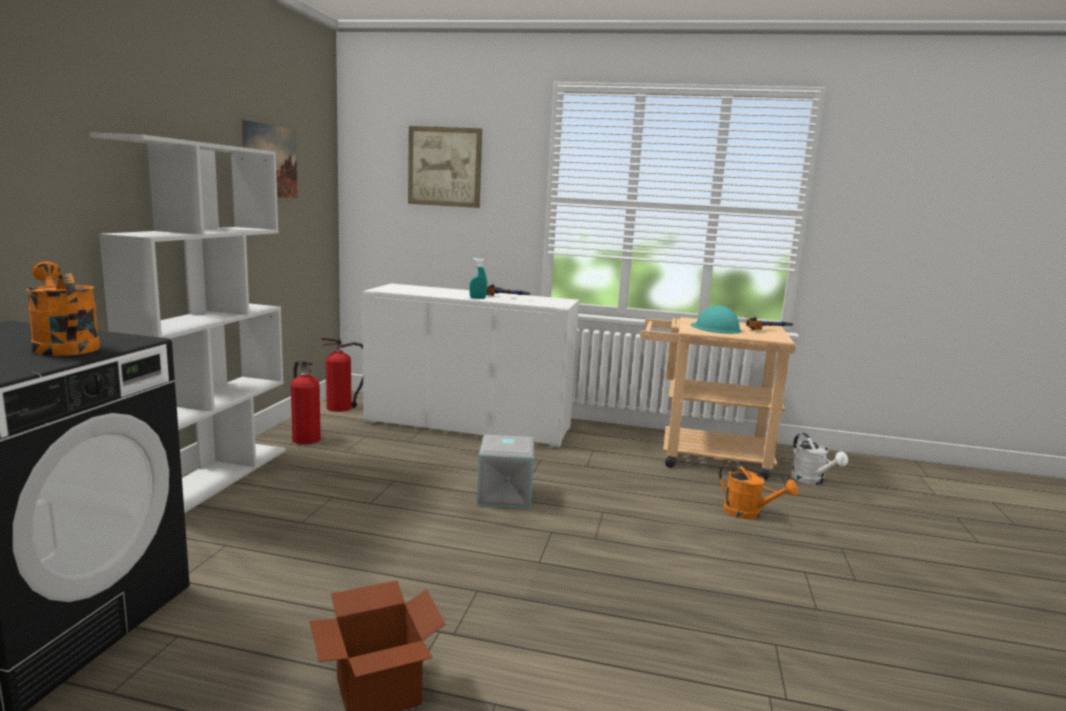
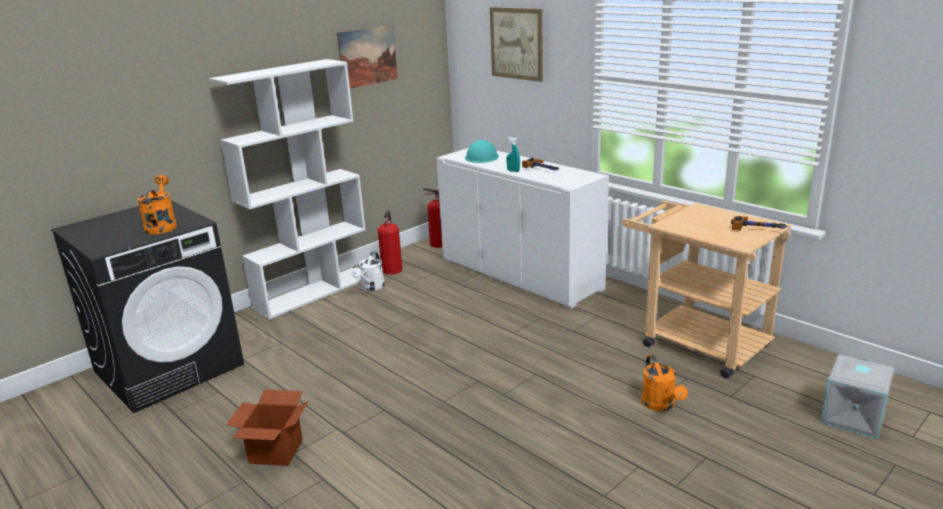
camera: 35 degrees right, 10 degrees up
grey storage box [477,434,534,509] -> grey storage box moved to [820,355,894,439]
turquoise hard hat [691,306,741,334] -> turquoise hard hat moved to [465,140,499,163]
white watering can [791,433,848,485] -> white watering can moved to [352,251,385,291]

